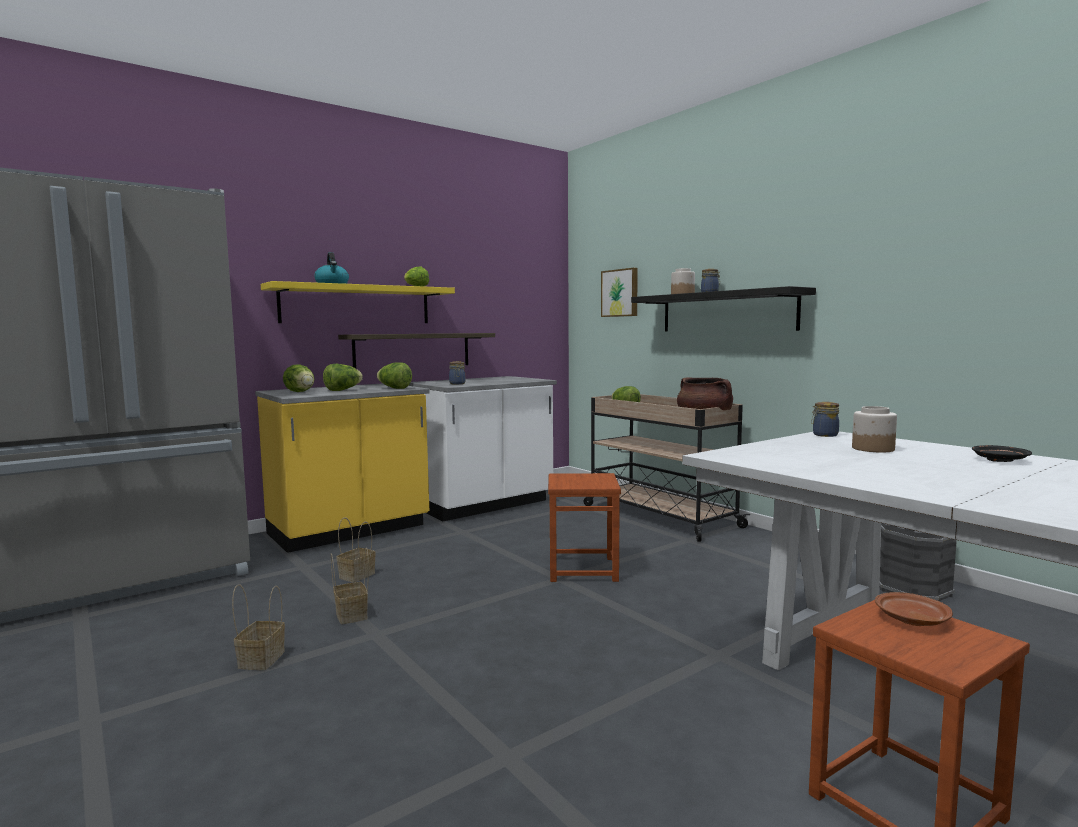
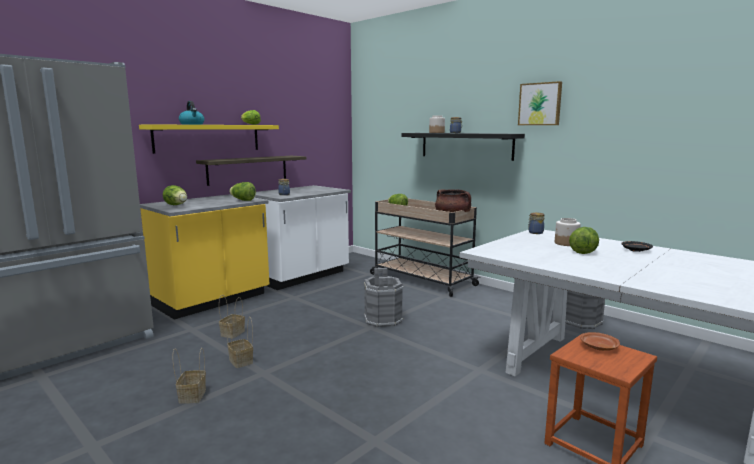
camera: 10 degrees left, 5 degrees up
lettuce [323,364,363,391] -> lettuce moved to [569,227,599,254]
brown stool [548,473,621,582] -> grey bucket [364,268,404,328]
picture [601,268,638,317] -> picture moved to [518,81,562,125]

